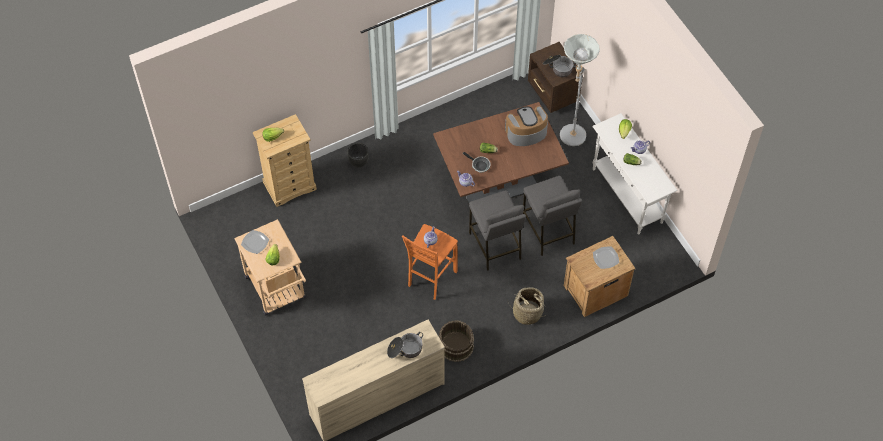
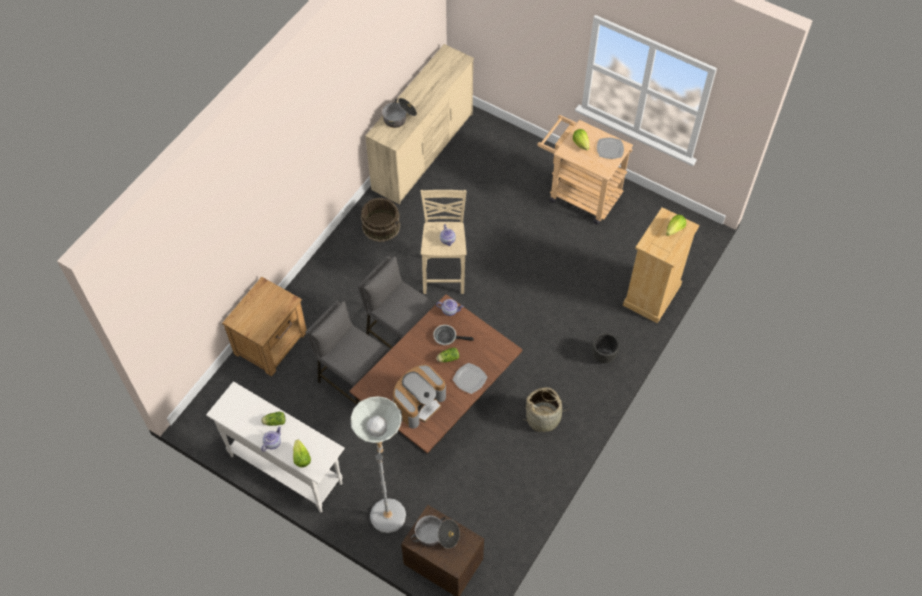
camera: 150 degrees right, 0 degrees up
orange stool [402,224,458,300] -> beige stool [420,190,467,294]
basket [508,287,546,325] -> basket moved to [522,387,566,432]
plate [593,246,619,269] -> plate moved to [452,363,487,394]

